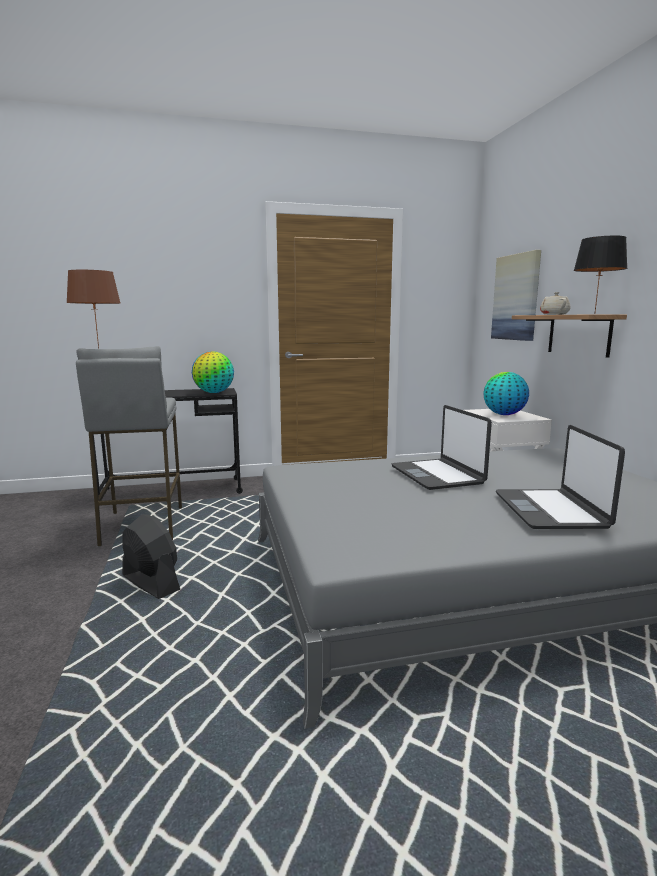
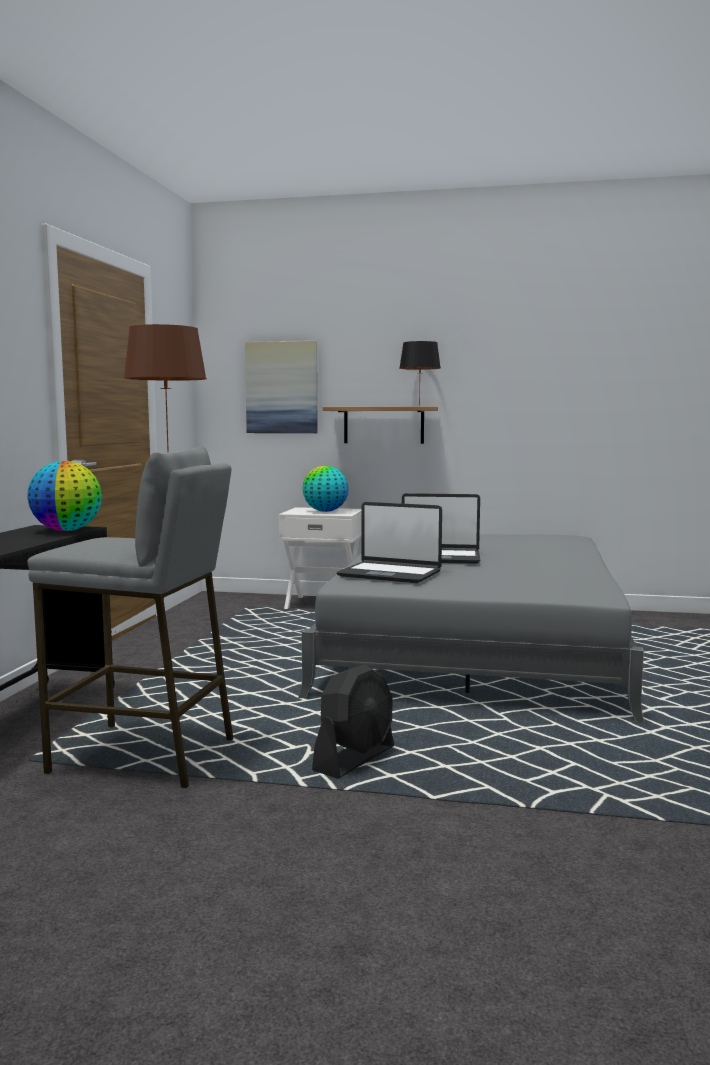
camera: 65 degrees left, 5 degrees down
black fan [123,514,180,599] -> black fan turned 150 degrees clockwise [312,664,394,779]
laptop [496,425,625,529] -> laptop moved to [337,502,442,583]
beige teapot [540,292,571,315] -> none

